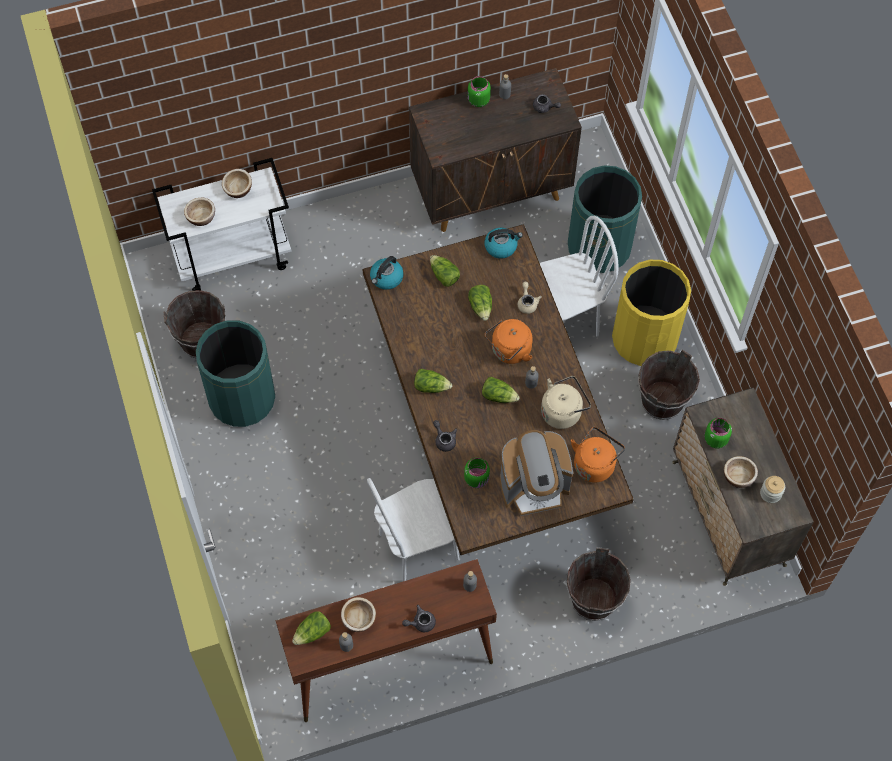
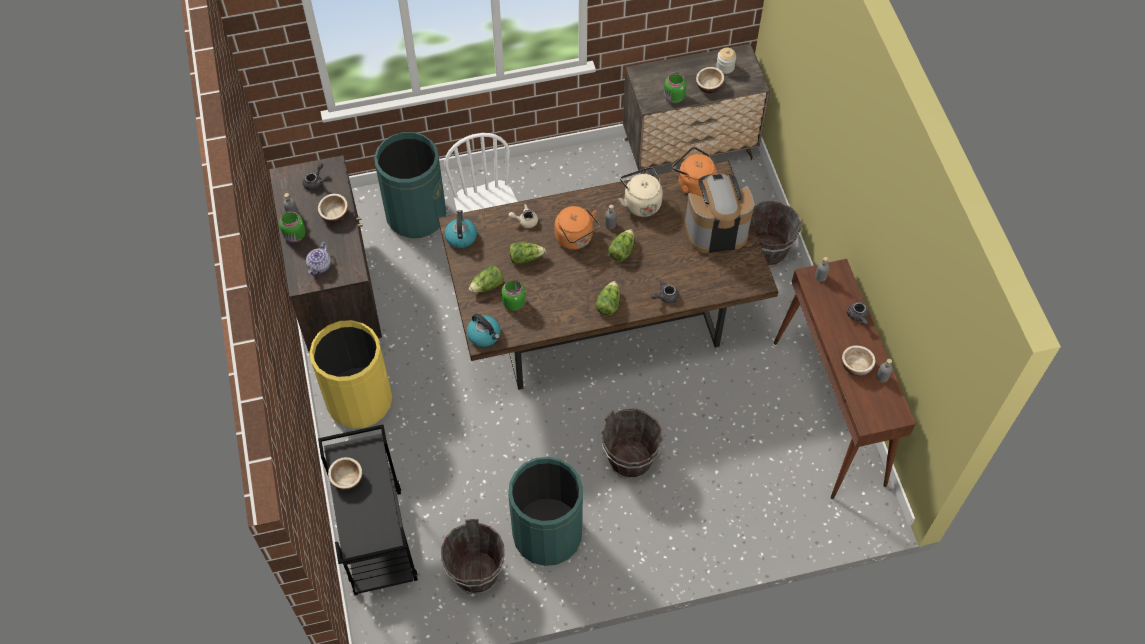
camera: 85 degrees left, 5 degrees down
white cart [152,158,292,291] -> black cart [318,425,418,595]
bowl [184,198,215,226] -> bowl moved to [318,194,348,223]
lettuce [292,611,331,645] -> none
white chair [367,478,459,582] -> none
green jar [464,458,490,488] -> green jar moved to [502,279,526,311]
coffee machine [500,430,573,516] -> coffee machine turned 90 degrees counterclockwise [685,173,754,253]
yellow trash can [612,260,691,366] -> yellow trash can moved to [310,320,392,428]
brown bucket [638,350,700,420] -> brown bucket moved to [602,409,663,479]
none -> teapot [306,242,331,275]

